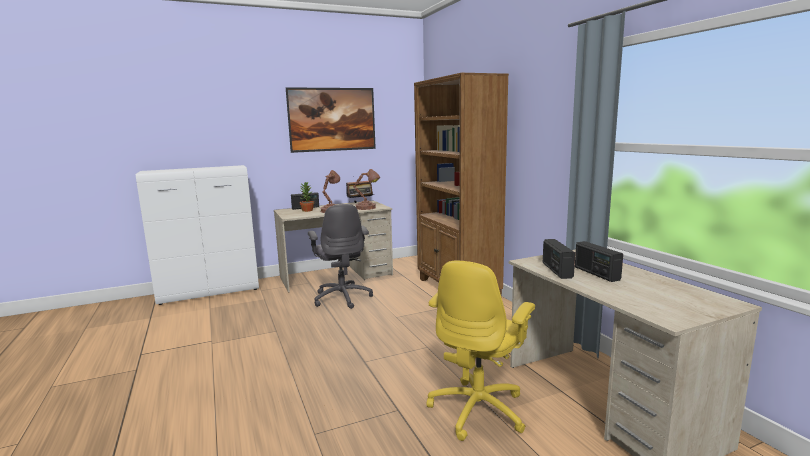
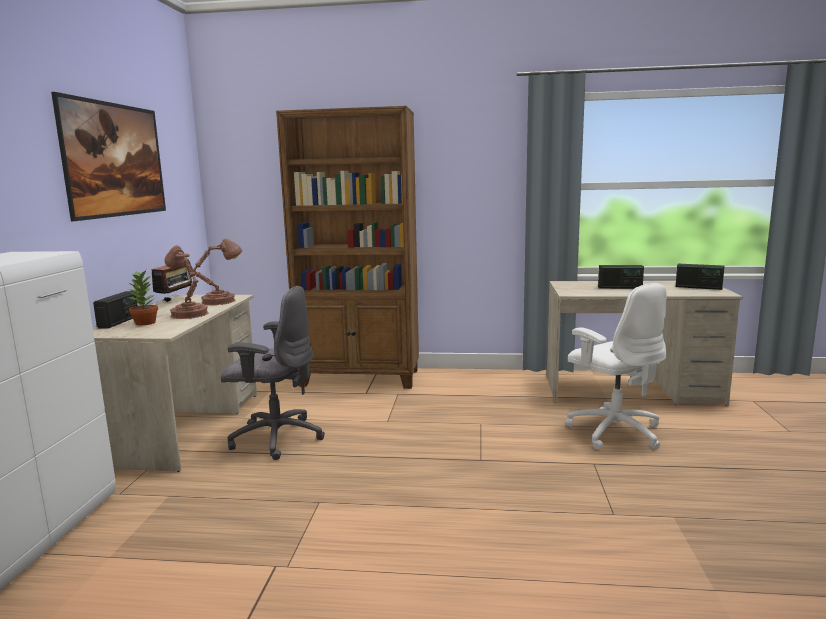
camera: 60 degrees left, 0 degrees up
yellow office chair [427,261,535,441] -> white office chair [566,283,667,450]
radio [543,239,575,279] -> radio moved to [676,264,724,290]

